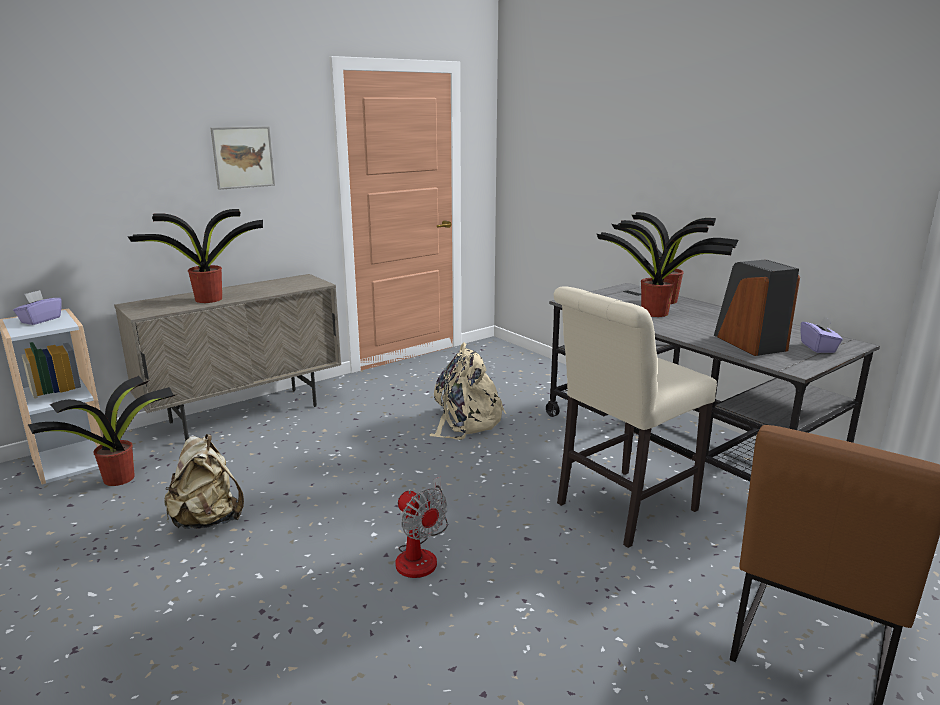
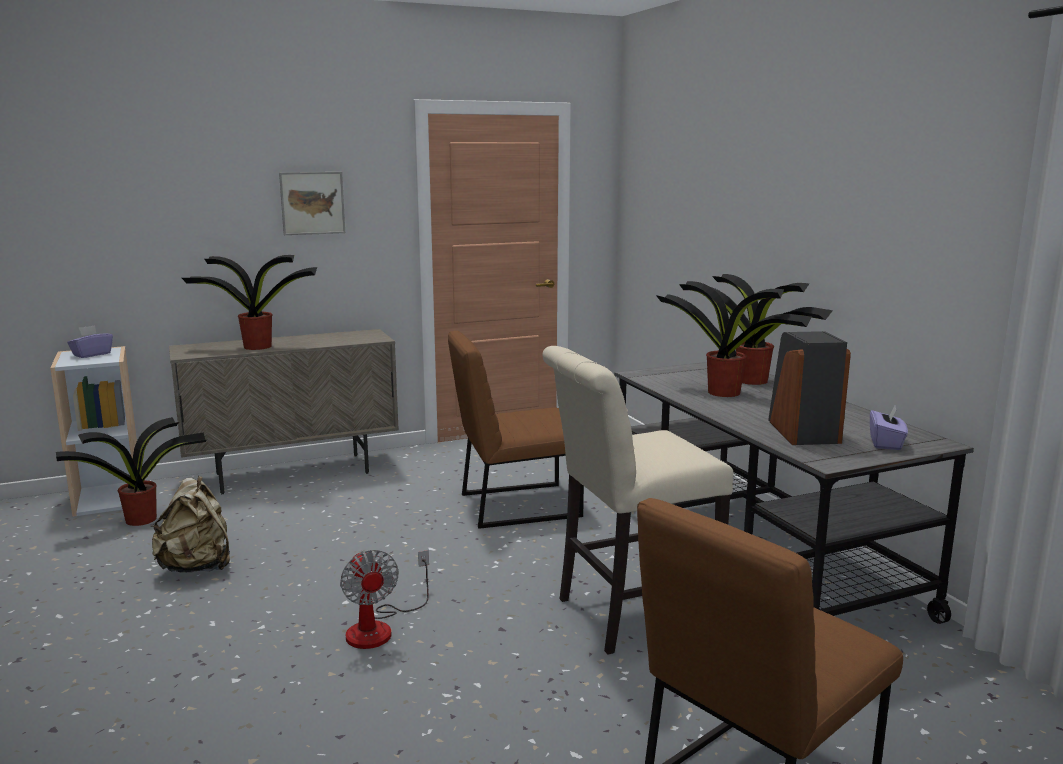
camera: 15 degrees right, 5 degrees down
beige backpack [429,342,506,440] -> brown chair [448,331,584,529]

